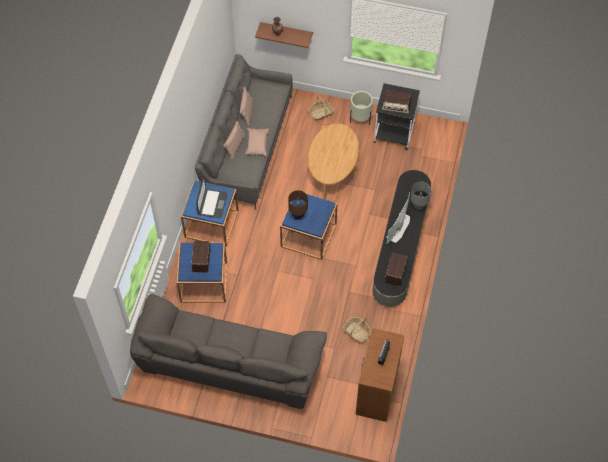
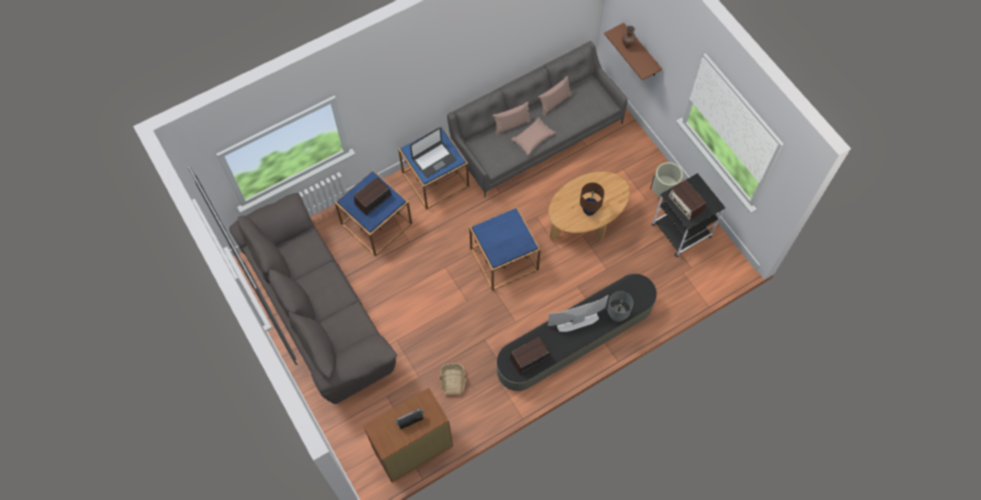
camera: 45 degrees right, 5 degrees up
brown table lamp [288,190,308,220] -> brown table lamp moved to [580,182,604,216]
basket [309,97,334,121] -> none

